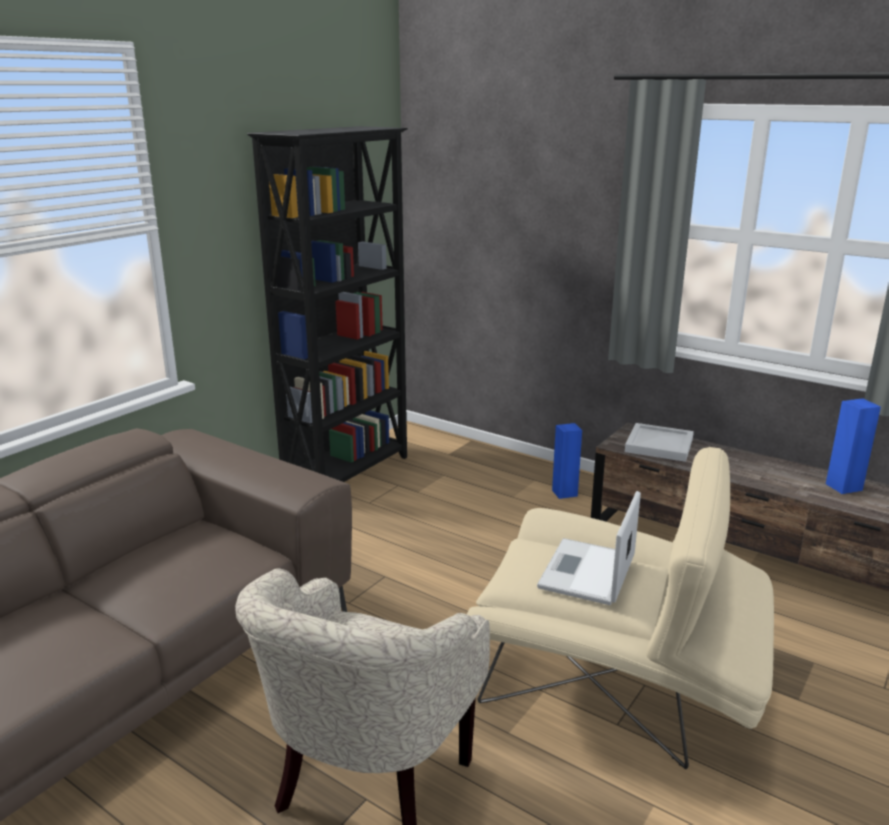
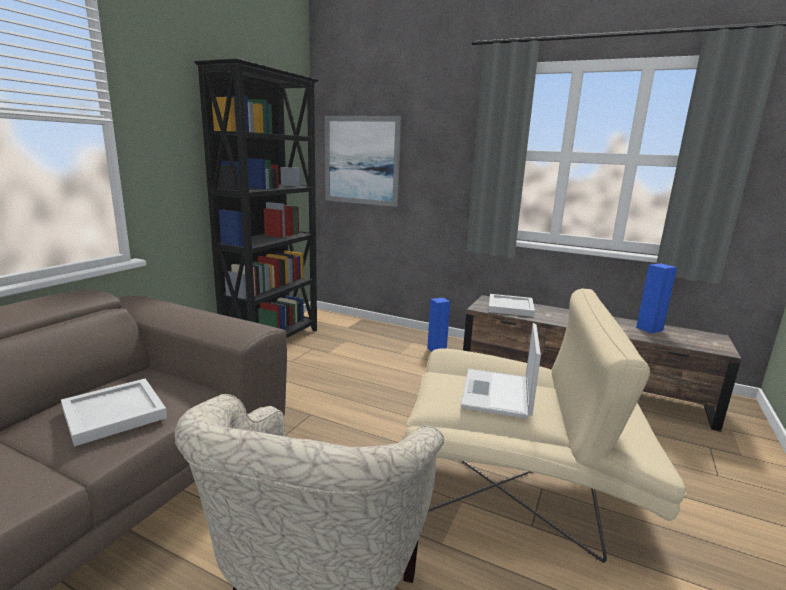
camera: 10 degrees left, 5 degrees down
none -> white tray [61,378,167,446]
none -> picture [325,116,401,207]

